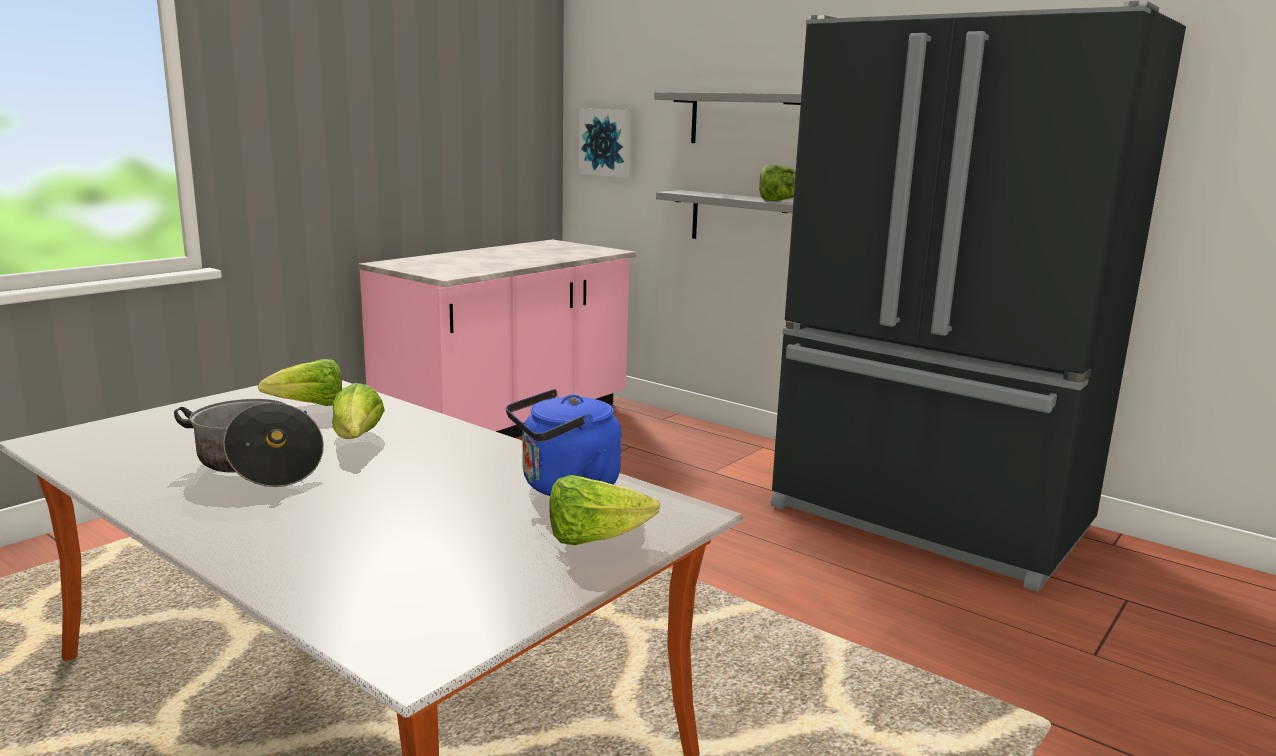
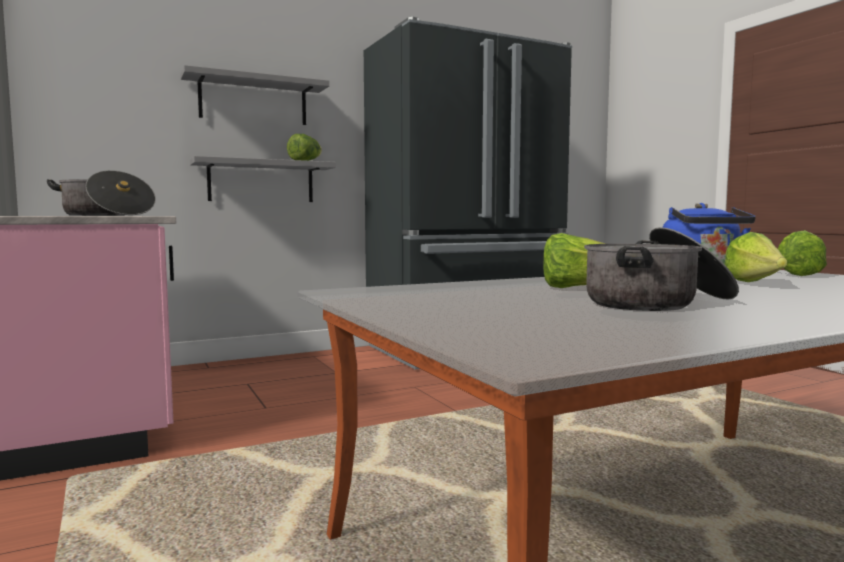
camera: 65 degrees left, 10 degrees down
lettuce [258,359,342,406] -> lettuce moved to [725,232,787,282]
picture [579,109,634,178] -> none
none -> cooking pot [47,170,156,216]

